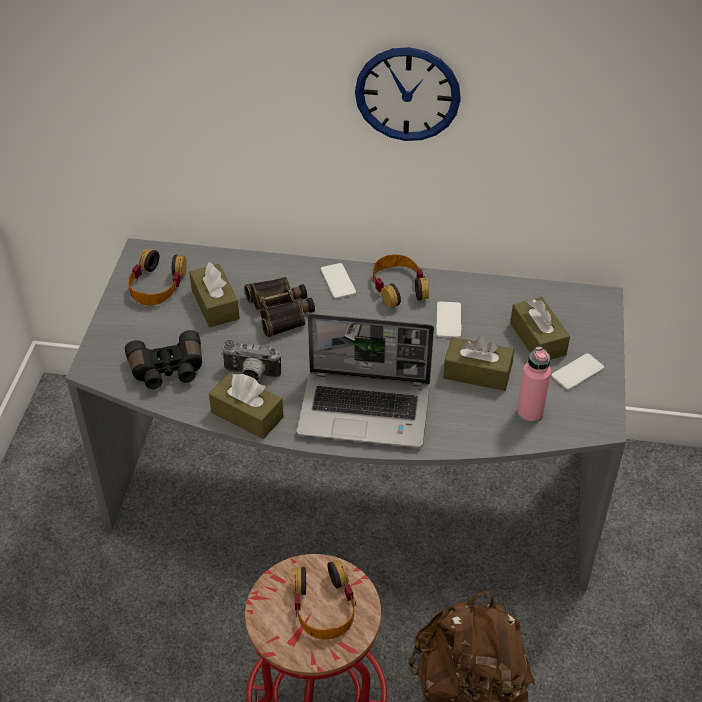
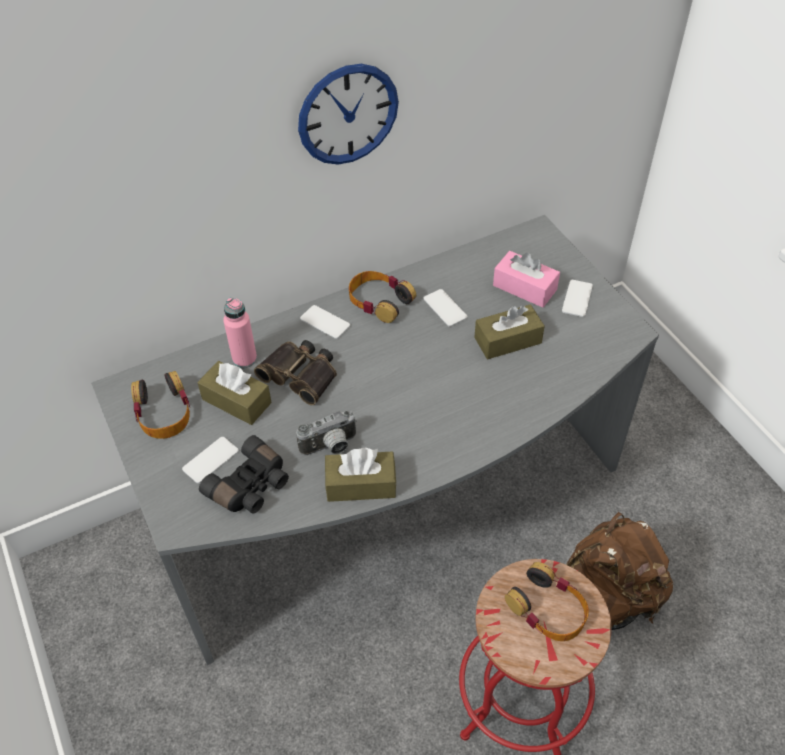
camera: 35 degrees left, 5 degrees up
laptop [297,314,434,448] -> none
brown tissue box [510,297,570,360] -> pink tissue box [493,251,560,308]
pink bottle [517,347,551,423] -> pink bottle moved to [223,297,257,368]
none -> phone [182,437,239,483]

